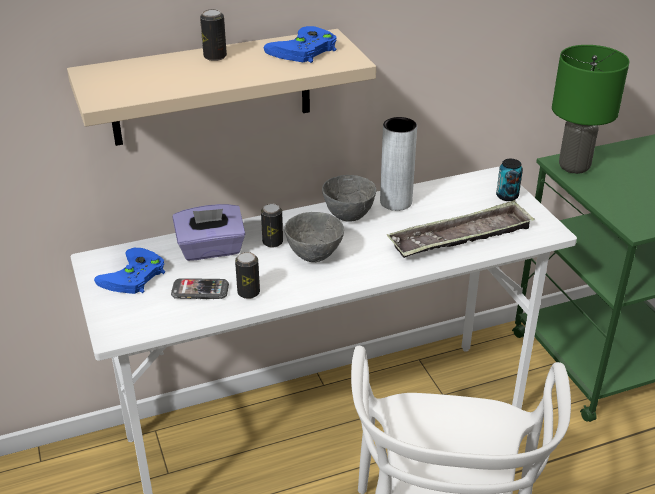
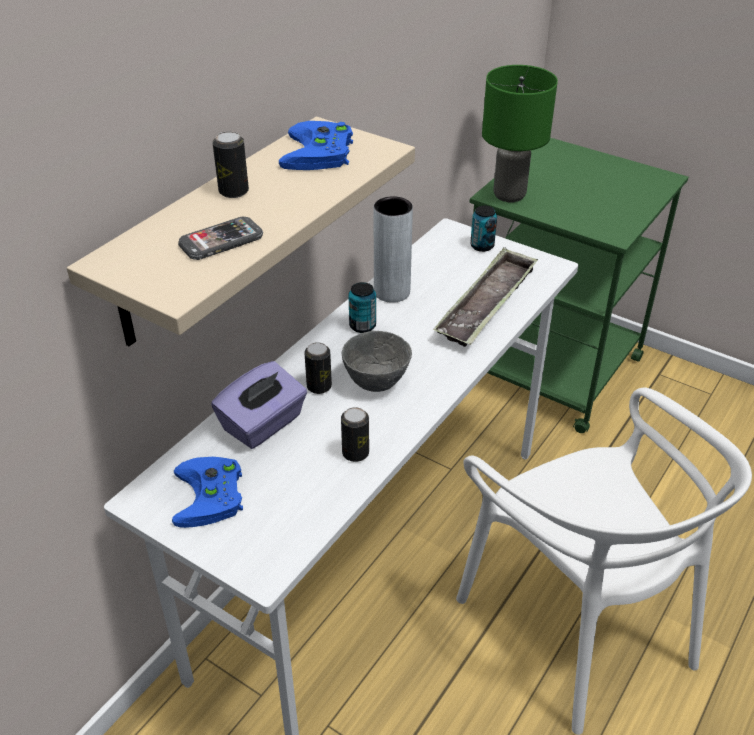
camera: 35 degrees left, 5 degrees up
phone [171,278,229,299] -> phone moved to [178,217,263,260]
grey bowl [322,175,376,222] -> can [349,282,376,333]

